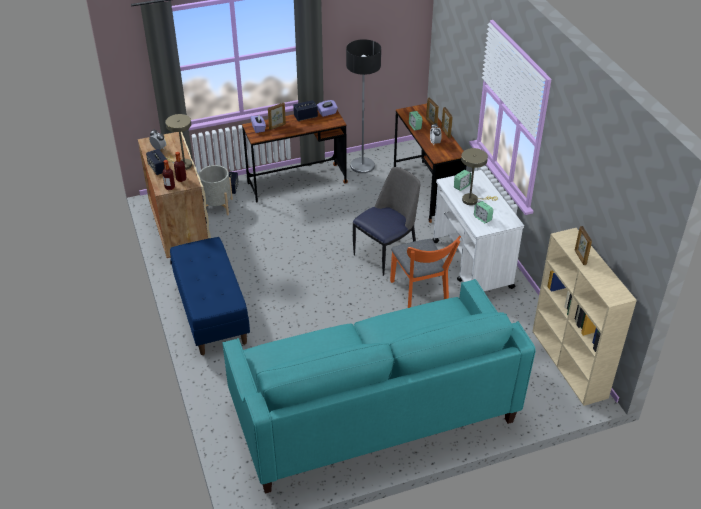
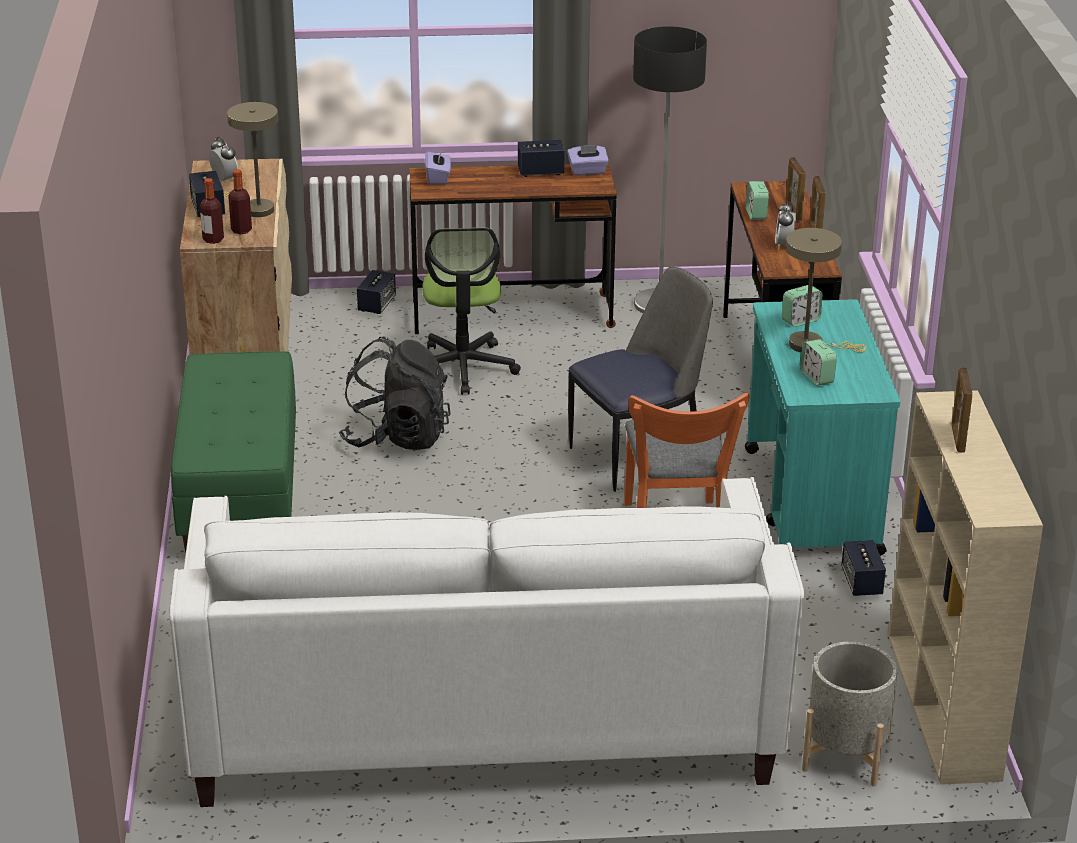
camera: 15 degrees right, 10 degrees down
blue bench [170,237,250,355] -> green bench [171,351,296,553]
grey planter [198,165,233,215] -> grey planter moved to [802,642,897,787]
turquoise sofa [223,279,536,494] -> white sofa [169,477,804,807]
picture frame [268,102,286,130] -> none
white cart [432,170,524,291] -> turquoise cart [745,299,900,556]
none -> black backpack [339,337,451,450]
none -> office chair [422,228,521,395]
none -> speaker [841,540,886,596]

